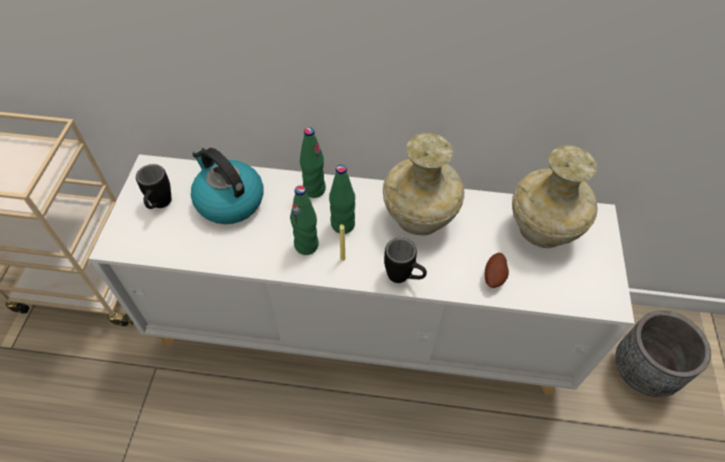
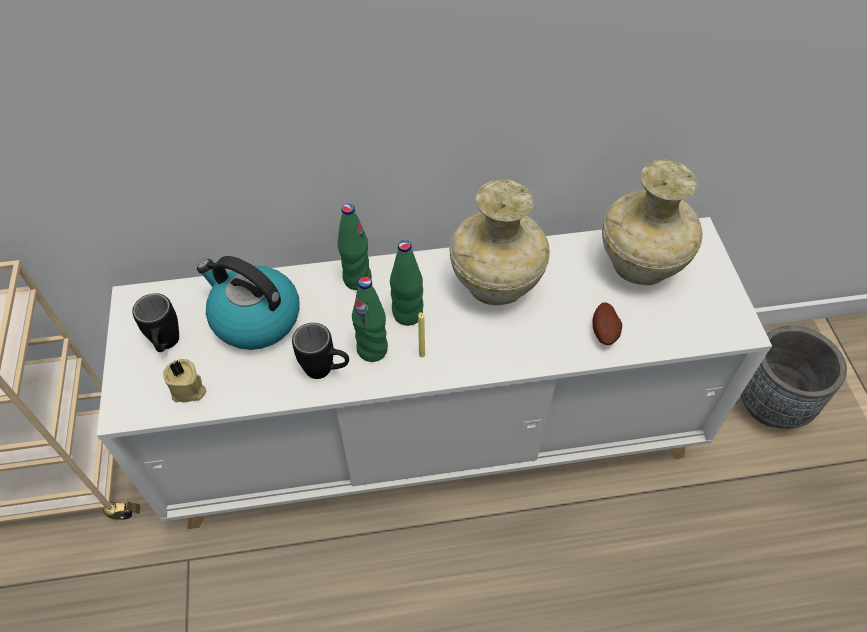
camera: 15 degrees left, 0 degrees up
black mug [384,238,427,283] -> black mug moved to [292,323,349,379]
none -> beige candle [163,359,206,403]

